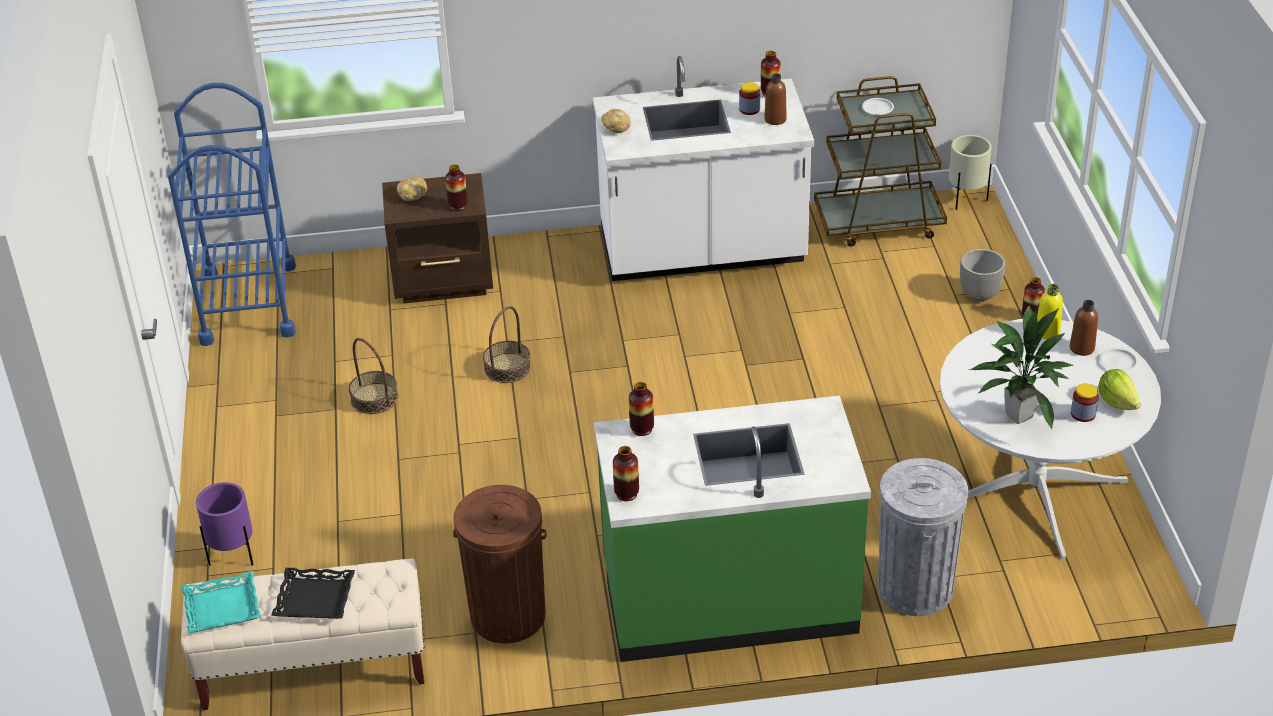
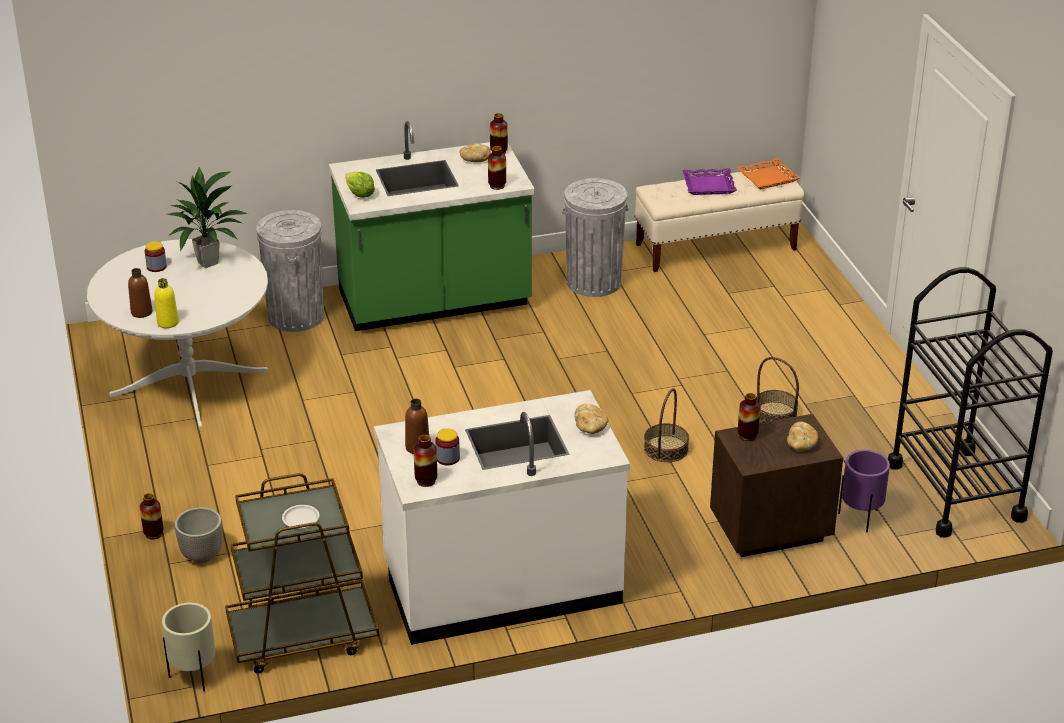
camera: 170 degrees right, 5 degrees down
blue cart [168,83,296,346] -> black cart [888,267,1053,538]
turquoise tray [182,571,261,633] -> orange tray [737,158,800,190]
purple planter [196,482,254,566] -> purple planter moved to [838,450,890,532]
black tray [271,568,355,619] -> purple tray [682,168,737,195]
brown trash can [453,485,547,643] -> grey trash can [562,178,629,297]
lettuce [1098,369,1141,410] -> lettuce moved to [345,172,375,198]
white plate [1100,348,1138,372] -> none
none -> bread [460,143,491,162]

